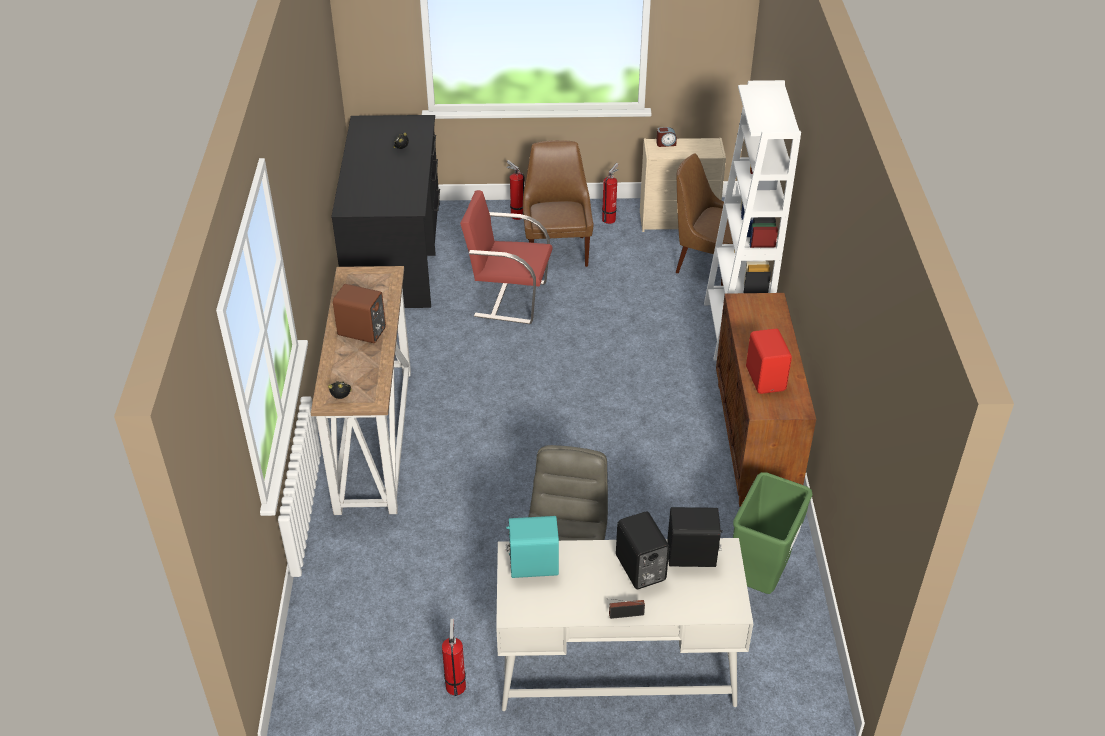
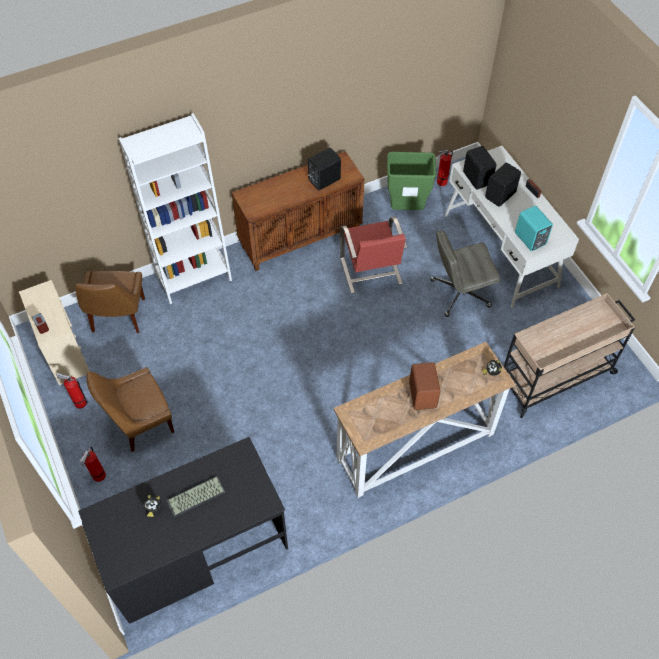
camera: 115 degrees left, 15 degrees up
fire extinguisher [442,619,466,696] -> fire extinguisher moved to [437,150,453,186]
red chair [460,190,553,324] -> red chair moved to [340,217,408,293]
red speaker [746,329,792,394] -> black speaker [308,148,341,190]
none -> keyboard [167,476,225,517]
none -> beige cart [504,293,635,418]

